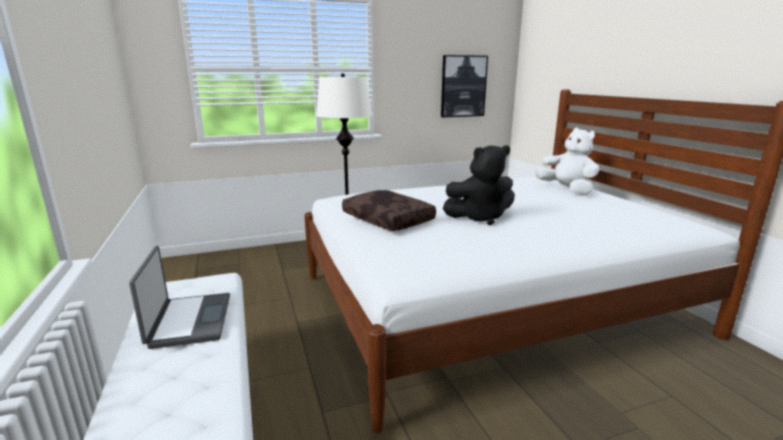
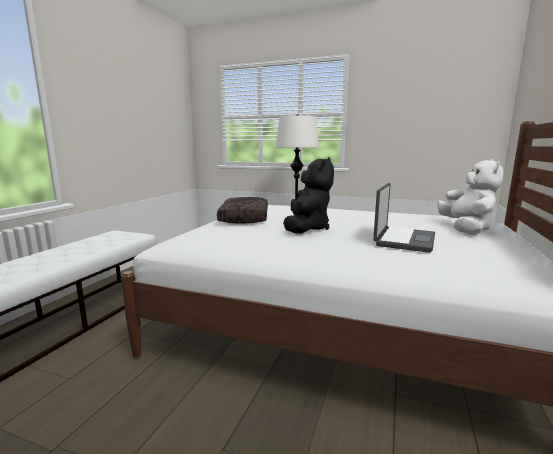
camera: 40 degrees right, 5 degrees down
laptop [129,246,230,349] -> laptop moved to [373,183,435,253]
picture [441,55,488,117] -> none
black plush toy [443,145,515,225] -> black plush toy turned 105 degrees counterclockwise [283,157,334,234]

